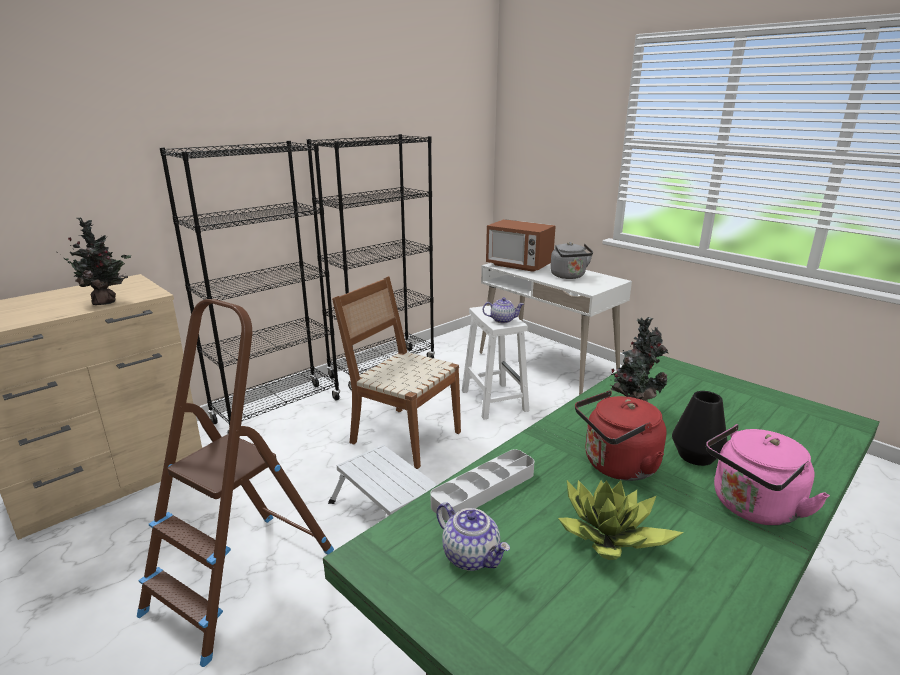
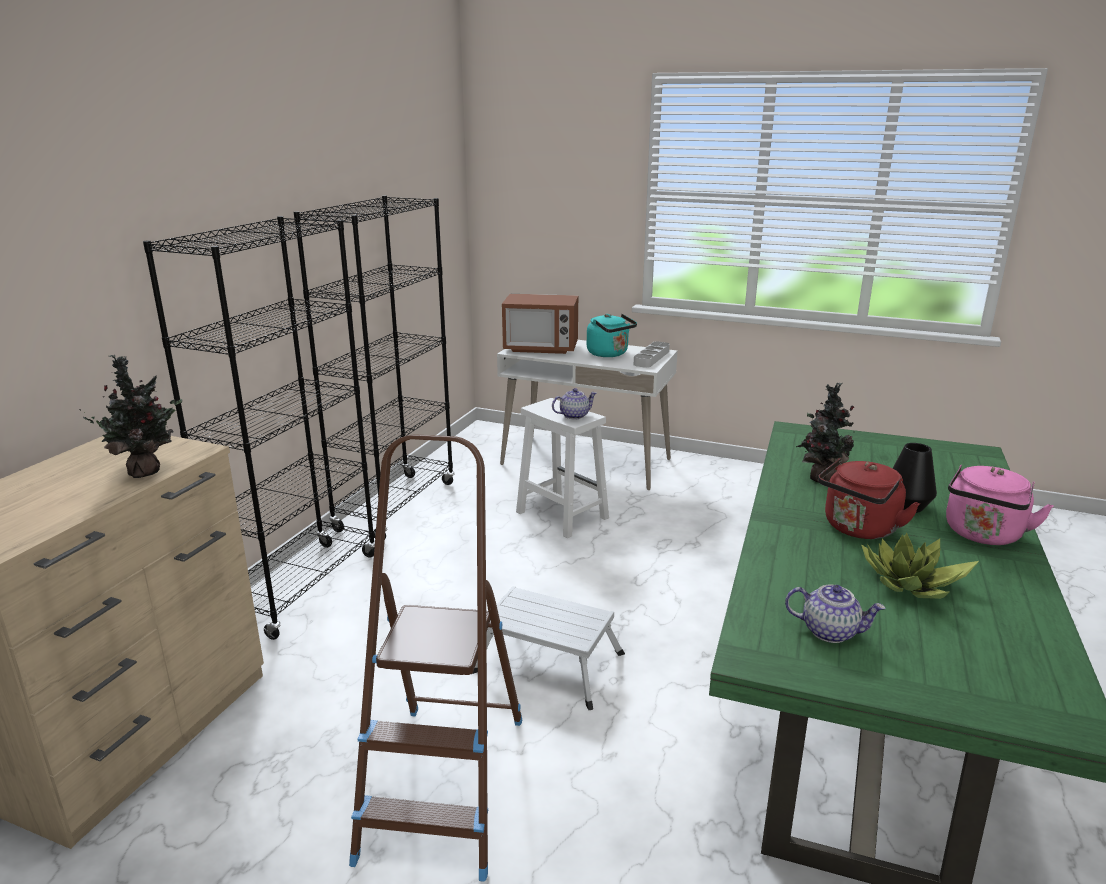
camera: 25 degrees left, 0 degrees up
chair [332,276,461,469] -> none
grey tray [430,450,534,521] -> grey tray moved to [634,341,670,368]
grey kettle [550,242,593,279] -> turquoise kettle [587,314,637,357]

